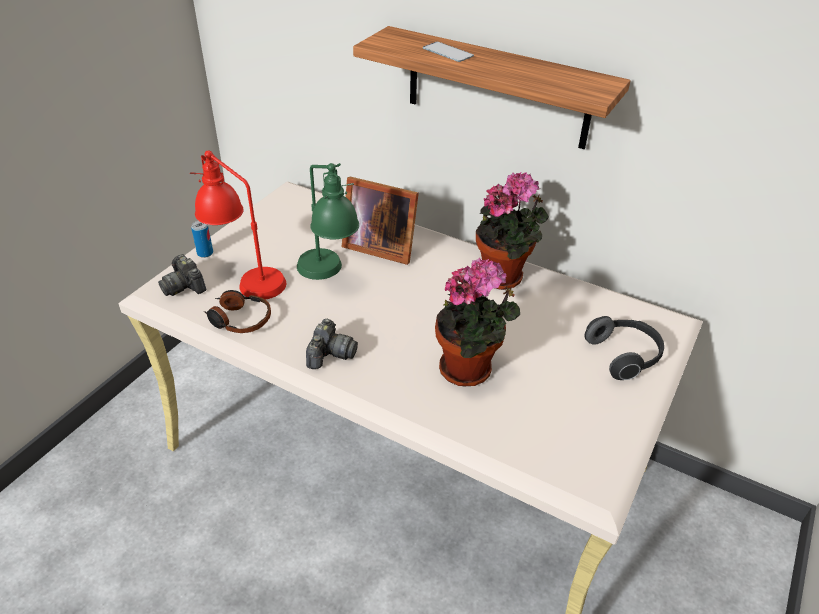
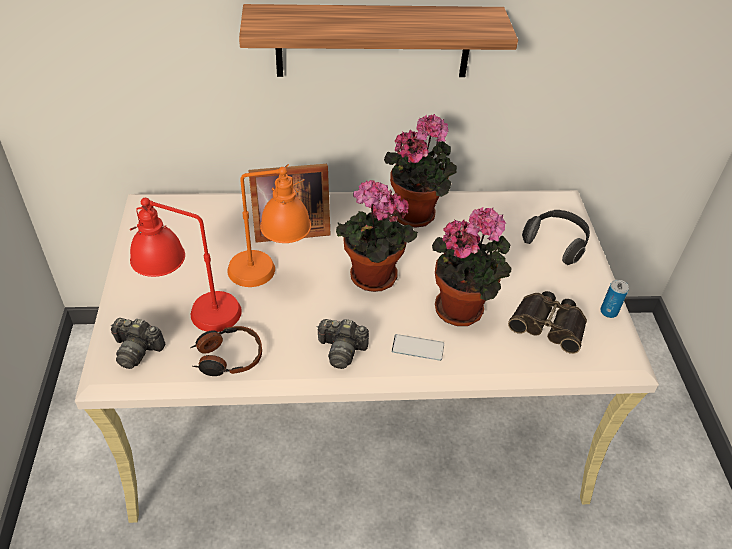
camera: 35 degrees left, 5 degrees up
can [191,221,213,258] -> can moved to [600,280,629,318]
green table lamp [297,163,359,280] -> orange table lamp [227,164,311,287]
camera [306,319,358,369] -> camera turned 120 degrees clockwise [317,319,369,369]
phone [423,42,474,62] -> phone moved to [392,334,444,361]
none -> potted plant [336,180,418,292]
none -> binoculars [508,291,587,354]

